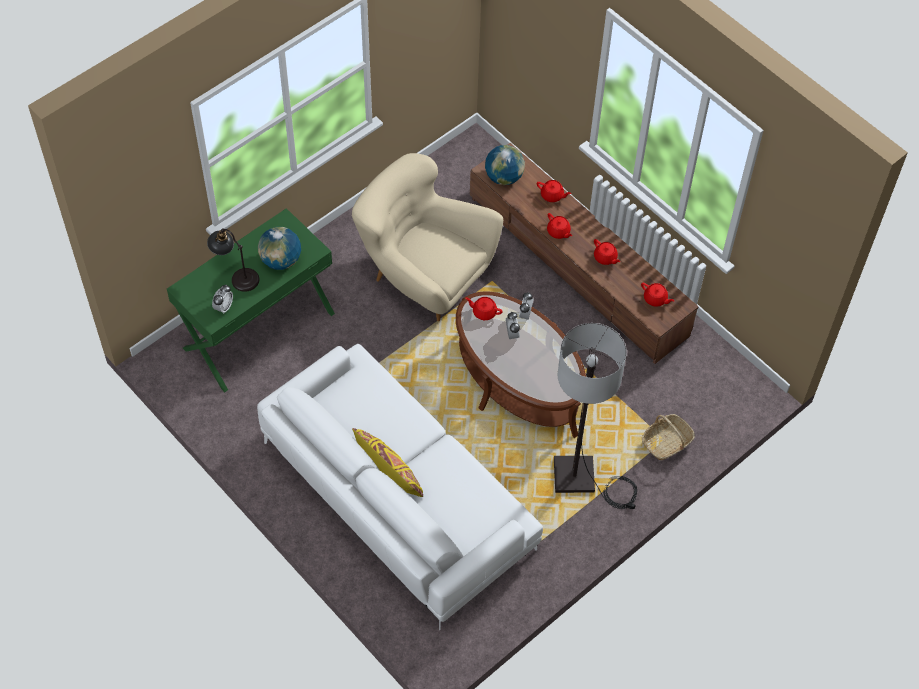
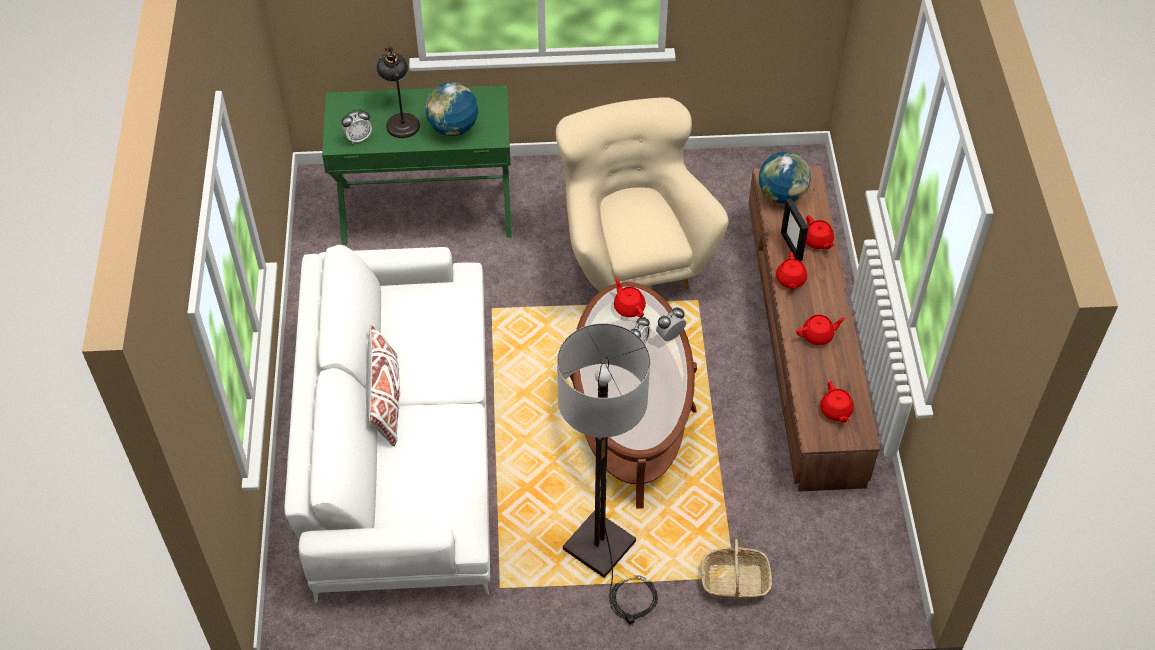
camera: 40 degrees right, 5 degrees down
yellow pillow [352,428,423,497] -> white pillow [366,325,400,446]
red teapot [594,239,620,265] -> red teapot turned 105 degrees counterclockwise [796,315,846,345]
none -> picture frame [781,198,808,261]

